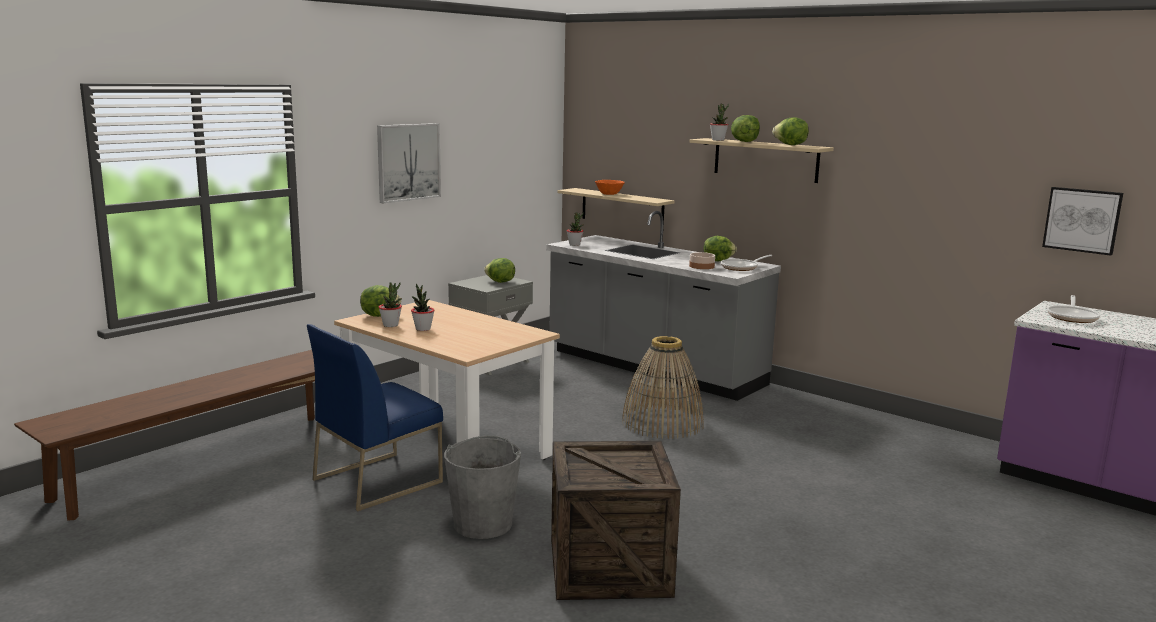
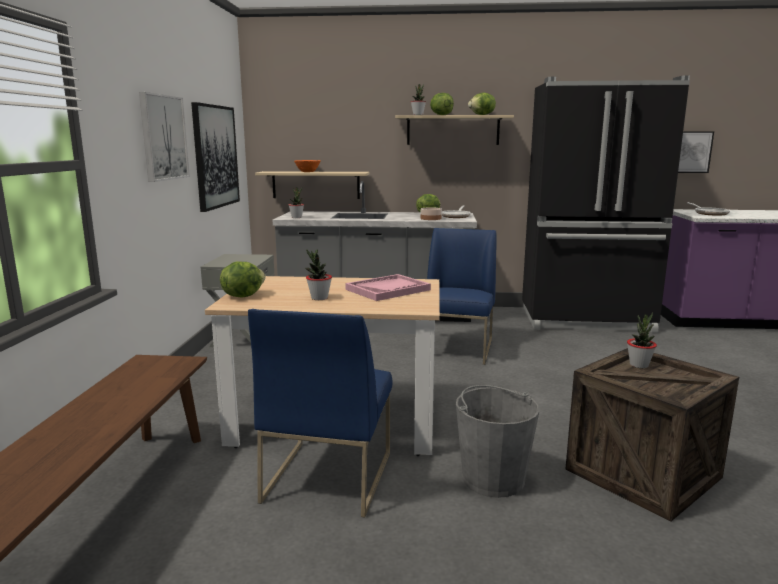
camera: 35 degrees left, 0 degrees up
potted plant [379,282,402,327] -> potted plant moved to [627,313,657,368]
lettuce [484,258,515,283] -> none
basket [622,336,704,439] -> blue chair [427,228,497,365]
none -> picture [191,102,240,212]
none -> pink tray [345,274,431,301]
none -> black fridge [522,75,690,333]

